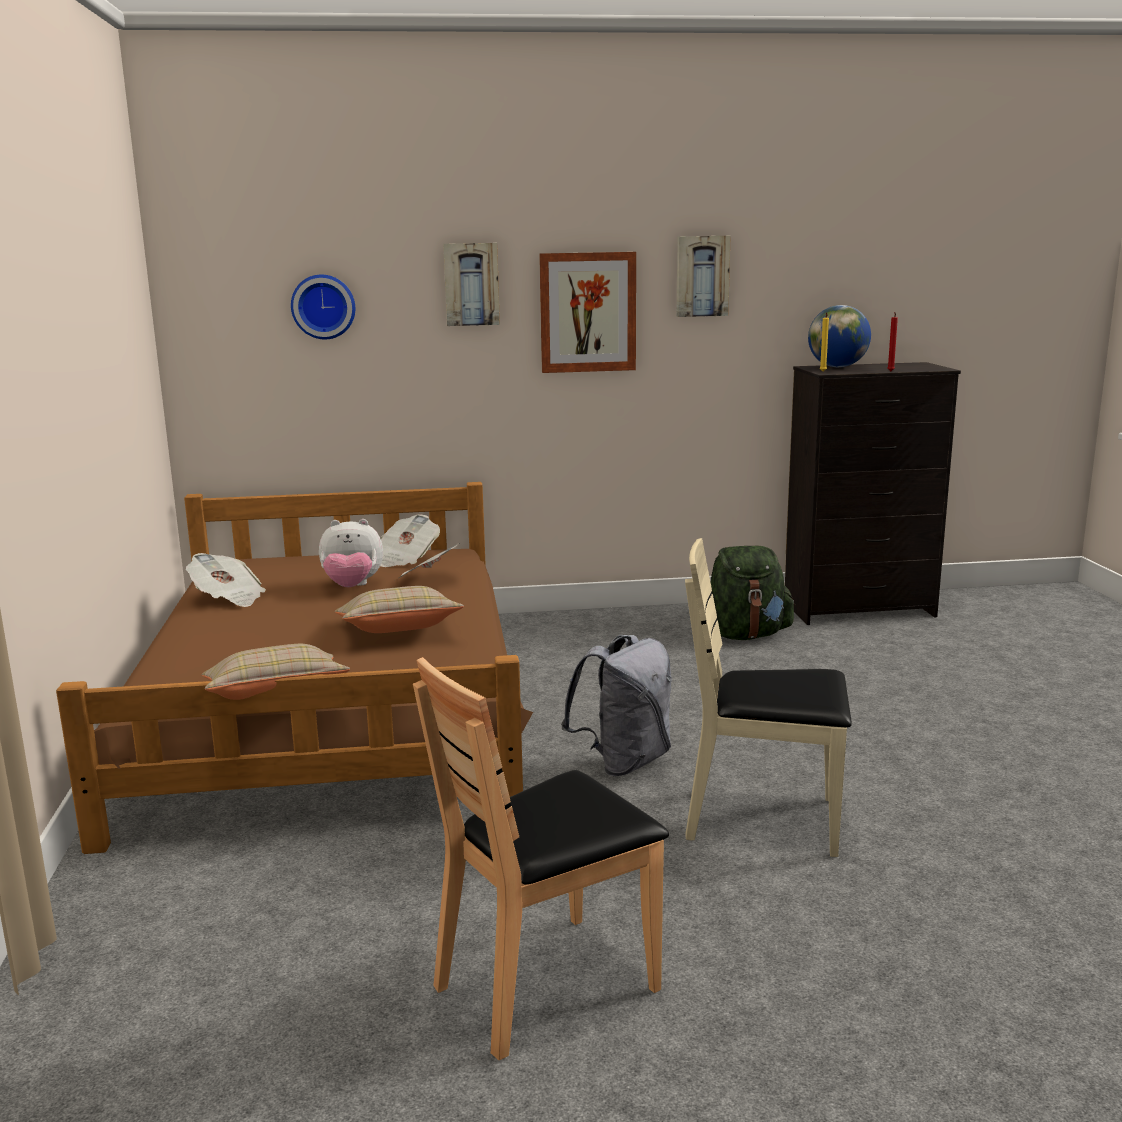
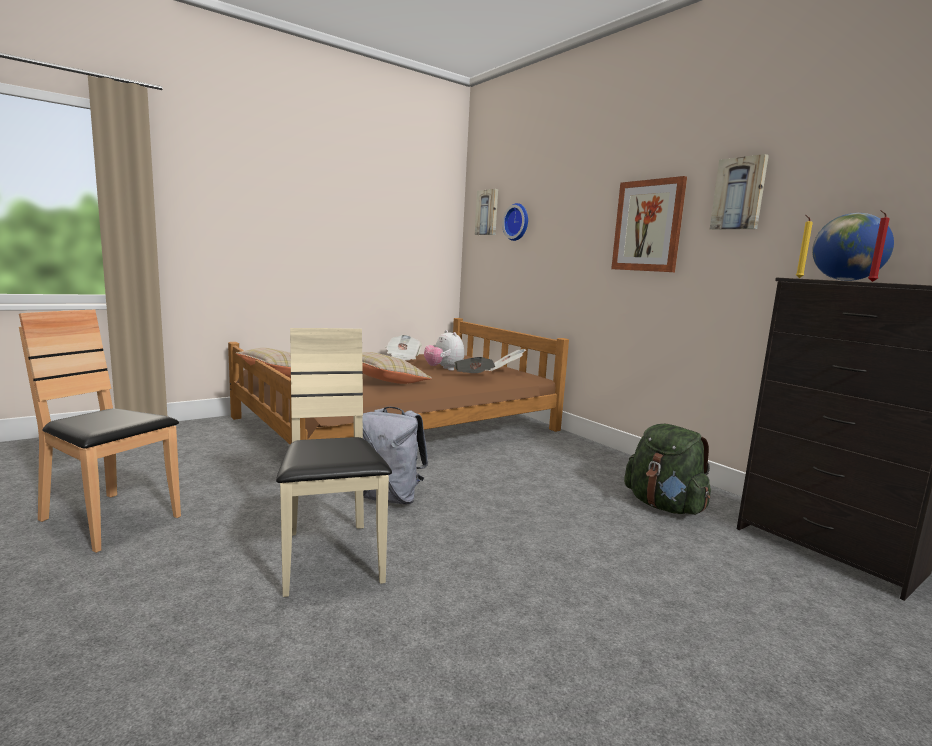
camera: 60 degrees right, 5 degrees down
picture [443,243,500,326] -> picture moved to [475,189,498,235]

